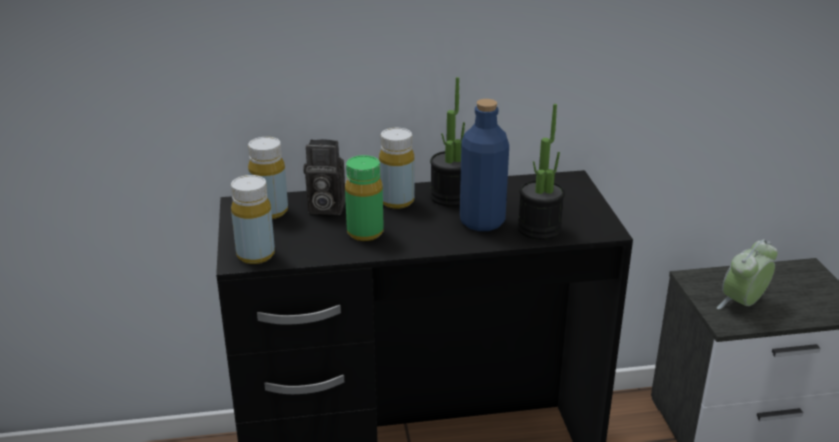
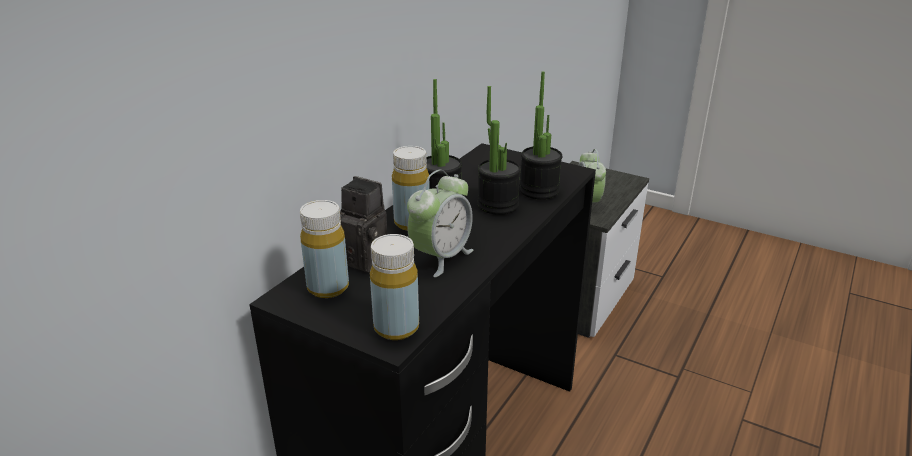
camera: 50 degrees left, 0 degrees up
camera [303,139,345,215] -> camera turned 105 degrees counterclockwise [340,176,387,272]
green bottle [345,155,384,241] -> alarm clock [407,170,473,277]
blue bottle [460,99,509,231] -> potted plant [477,86,521,215]

